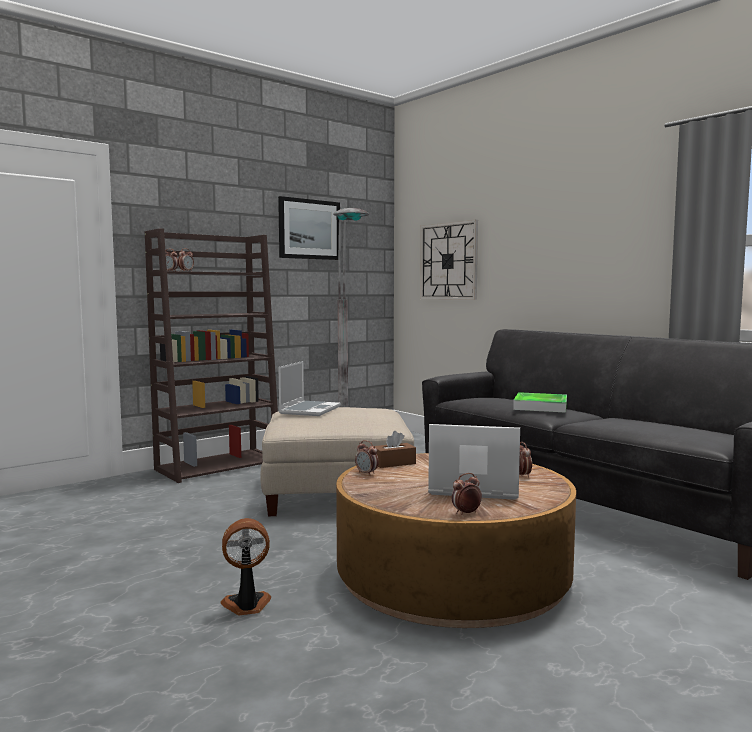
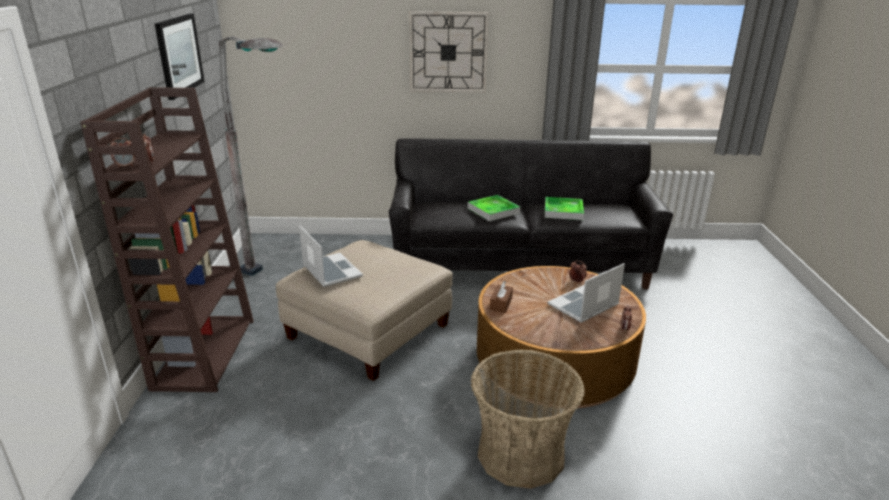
camera: 50 degrees left, 20 degrees up
fan [220,518,271,615] -> basket [471,349,585,489]
alarm clock [355,440,379,476] -> none
wall clock [420,220,478,300] -> wall clock moved to [409,11,488,92]
none -> tray [545,197,584,220]

